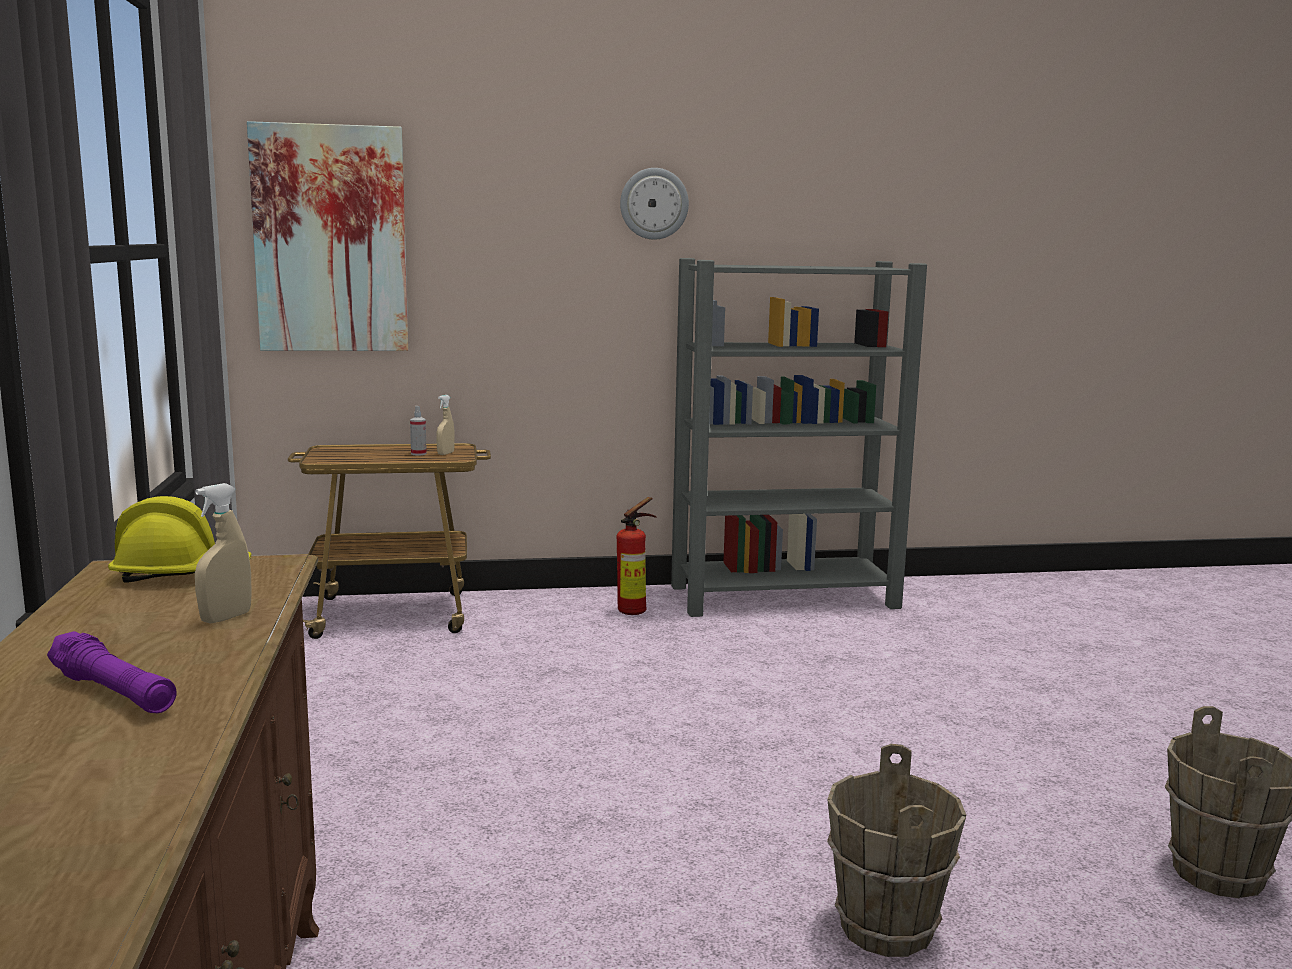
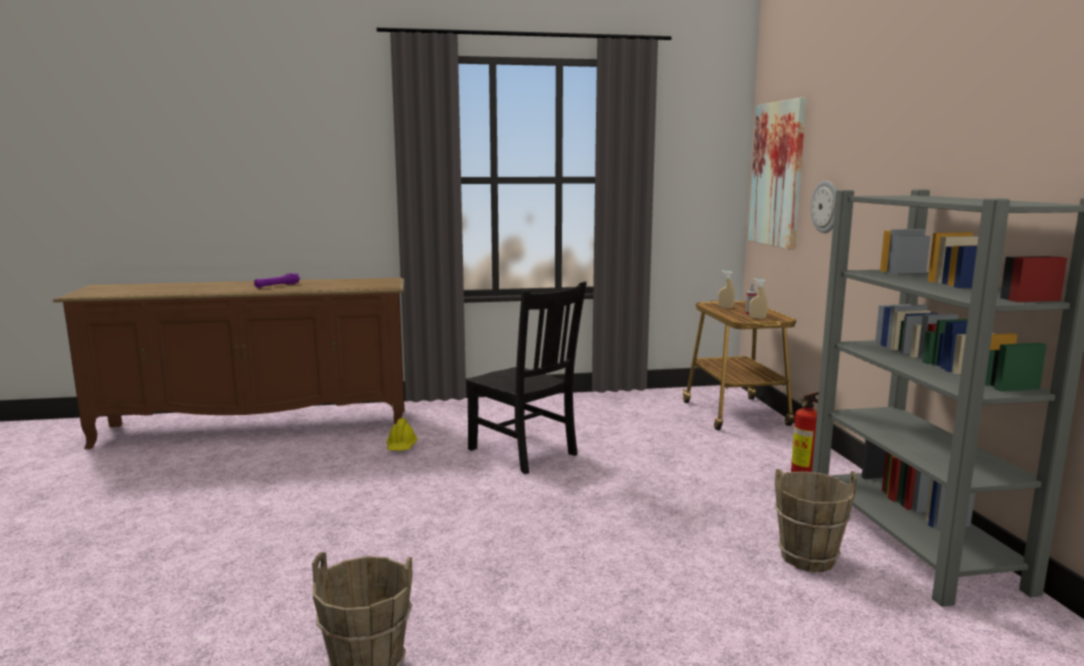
camera: 90 degrees right, 0 degrees up
yellow hard hat [108,496,252,583] -> yellow hard hat moved to [387,418,417,451]
beige spray bottle [195,483,251,624] -> beige spray bottle moved to [718,271,735,309]
wall clock [620,168,689,240] -> wall clock moved to [811,180,837,233]
brown bucket [827,744,966,957] -> brown bucket moved to [774,469,857,572]
none -> black chair [466,281,587,474]

